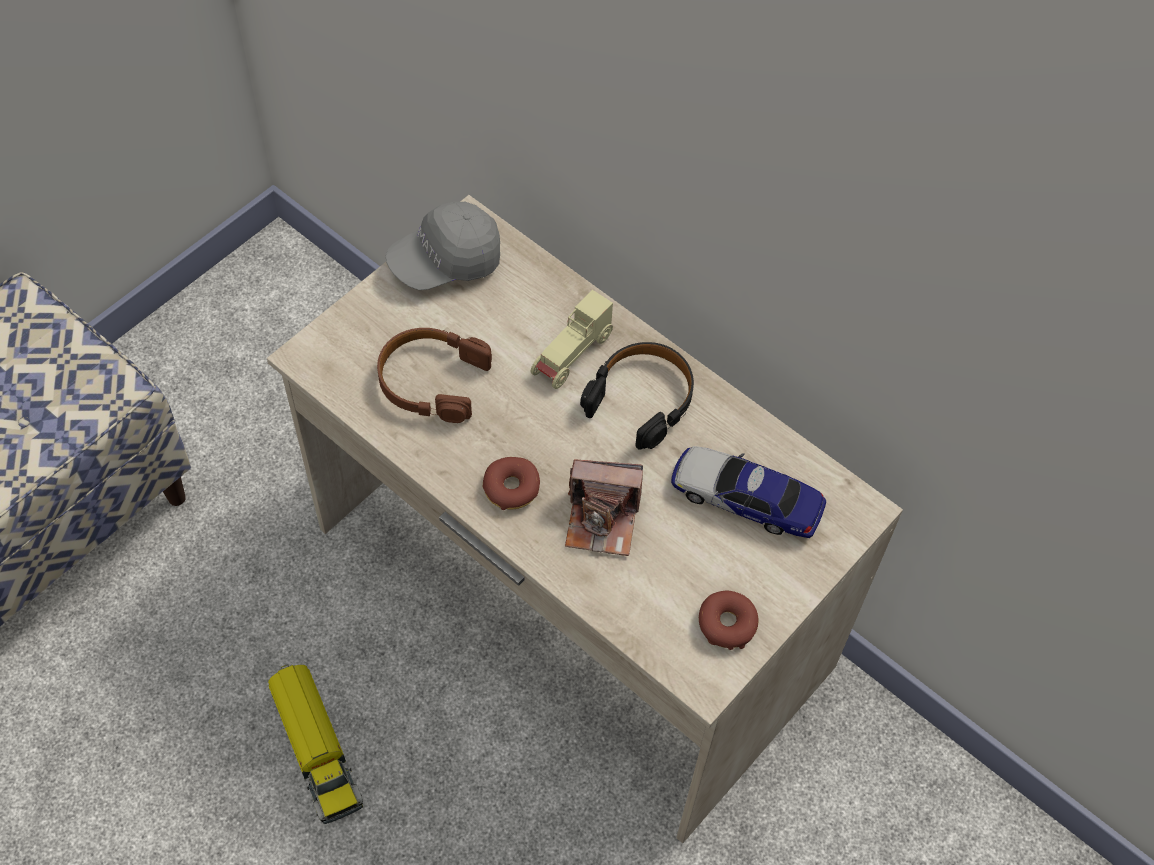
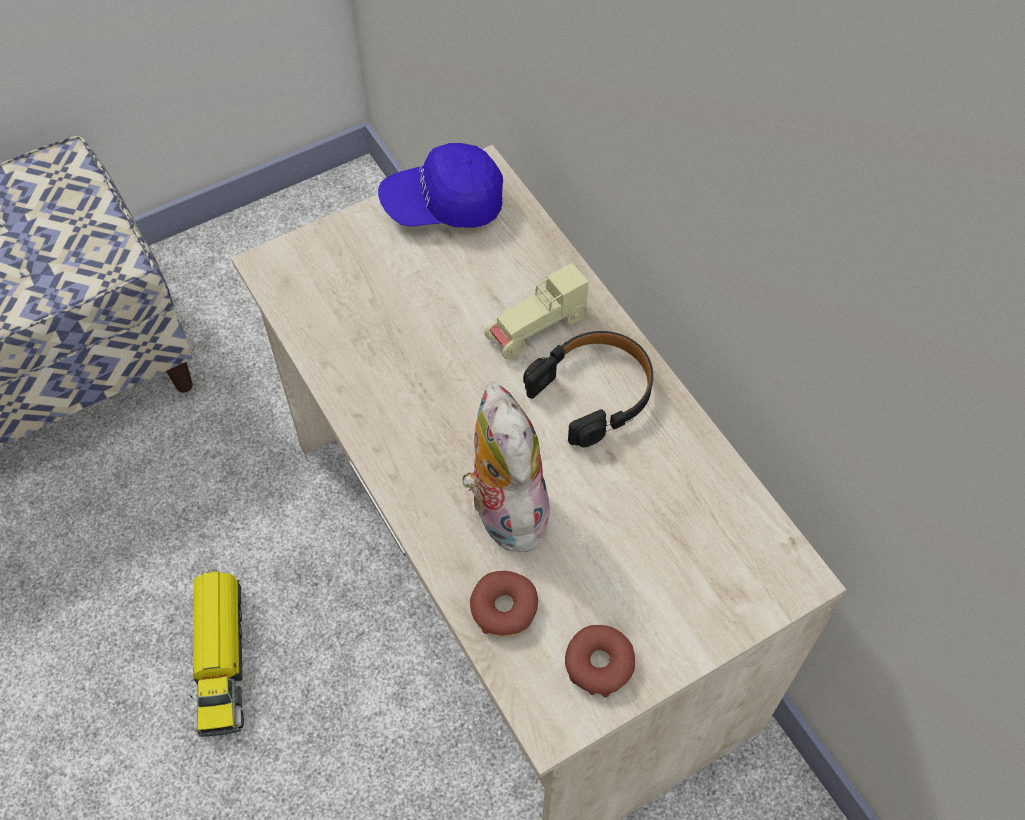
camera: 20 degrees right, 0 degrees up
brown headphones [377,328,492,423] -> none
grey cap [386,202,500,290] -> blue cap [378,143,503,228]
donut [483,457,540,510] -> donut moved to [470,571,538,637]
camera [565,460,643,556] -> plush toy [462,381,553,552]
toy car [671,446,826,538] -> none

